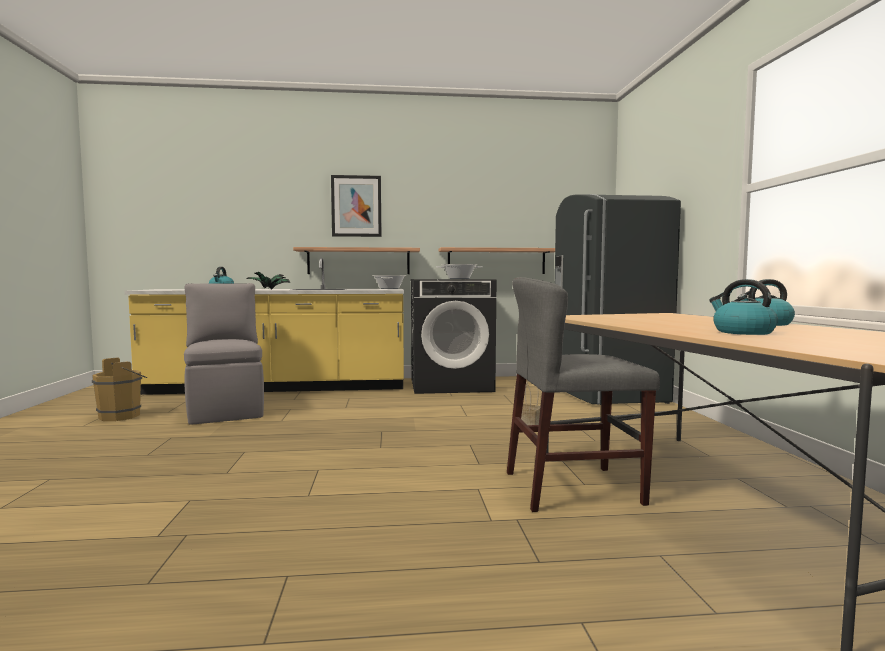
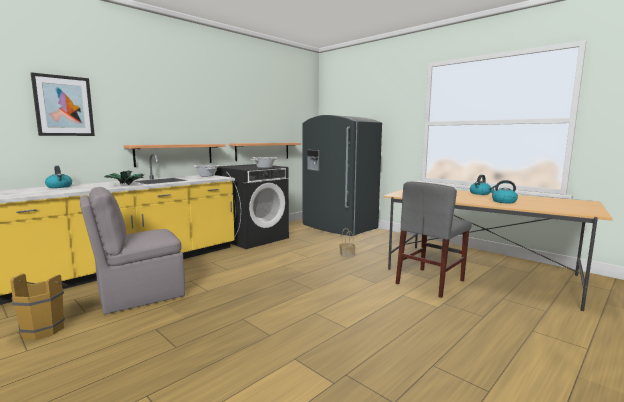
camera: 40 degrees left, 5 degrees up
grey chair [184,283,264,425] -> grey chair turned 60 degrees counterclockwise [80,187,185,314]
picture [331,175,382,237] -> picture moved to [31,72,95,136]

